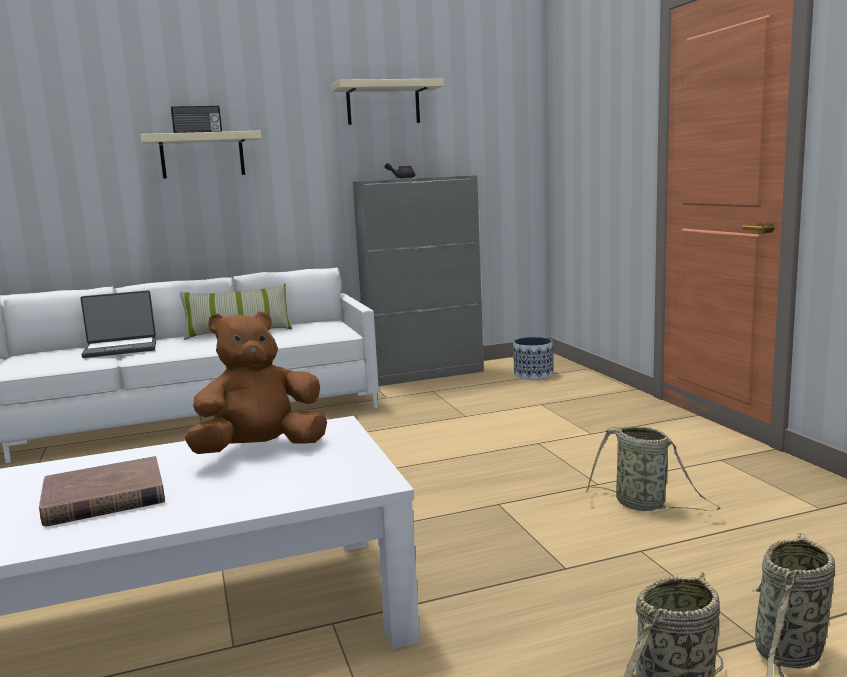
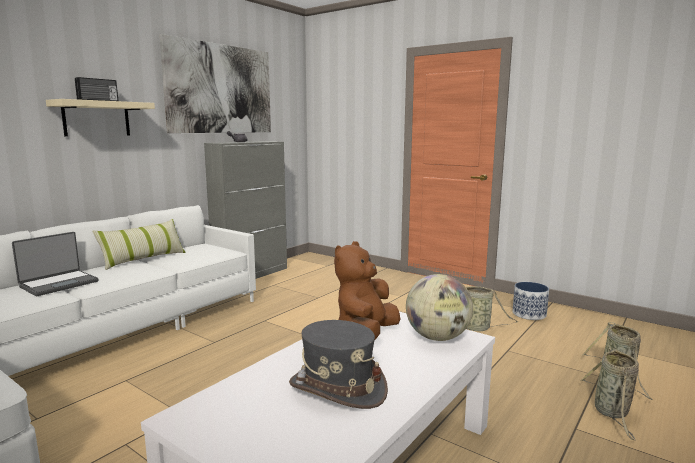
camera: 35 degrees left, 0 degrees up
brown book [39,456,165,526] -> grey hat [289,320,388,409]
beige shelf [331,79,444,125] -> picture [159,34,271,133]
planter [513,337,553,380] -> planter moved to [513,282,549,320]
none -> globe [406,274,473,341]

